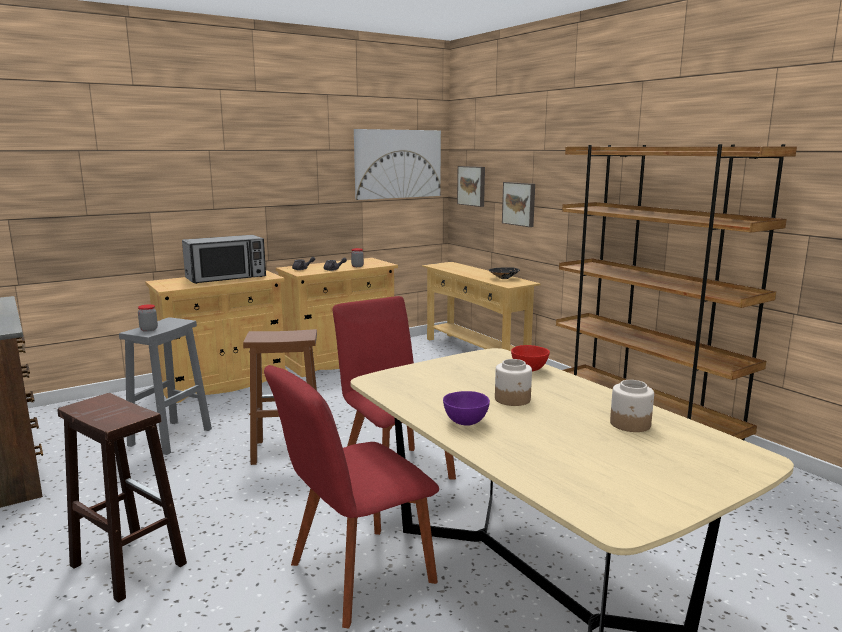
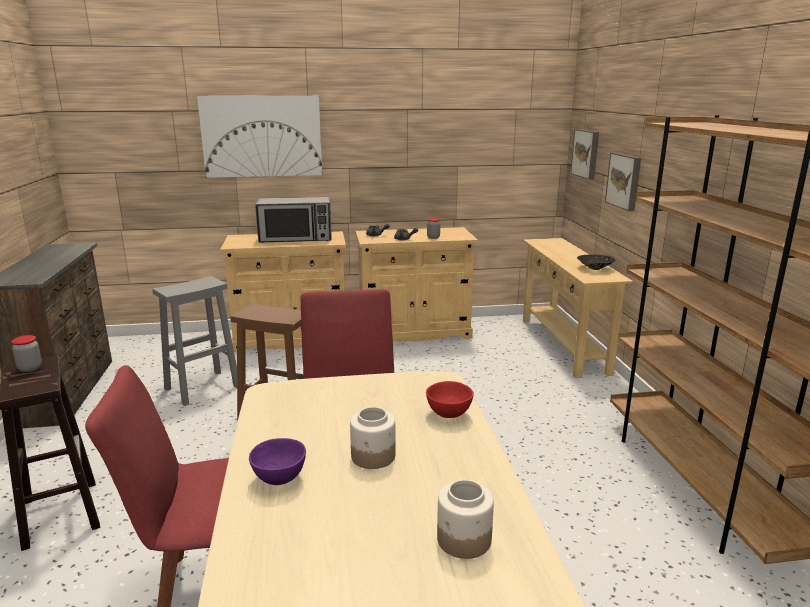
camera: 25 degrees right, 5 degrees up
jar [138,304,158,332] -> jar moved to [11,335,42,372]
picture [354,129,441,200] -> picture moved to [197,96,322,178]

